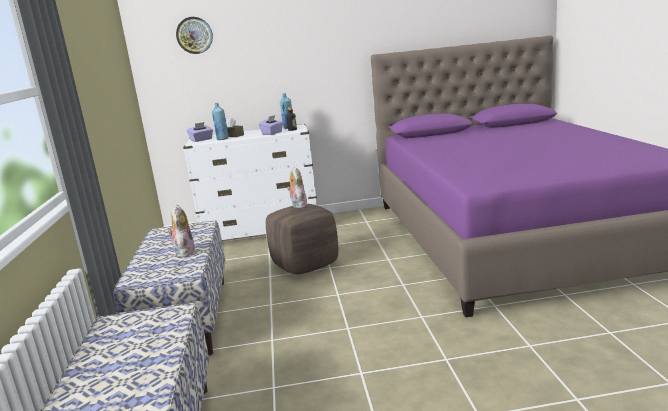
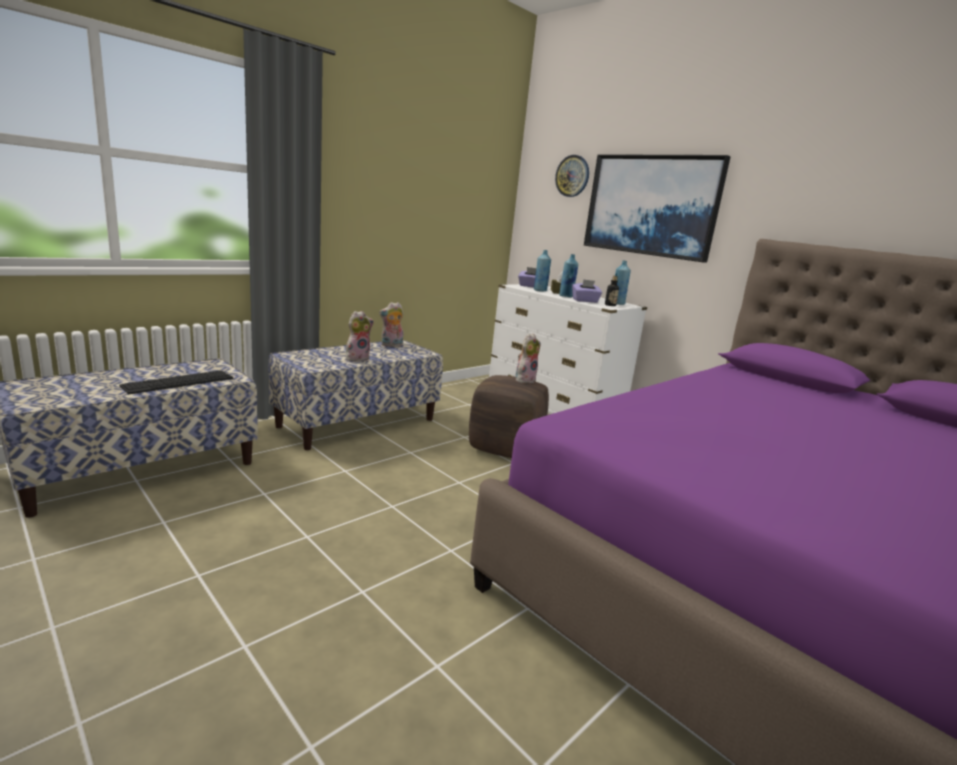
camera: 50 degrees right, 0 degrees up
none -> keyboard [119,370,233,394]
none -> plush toy [379,302,404,347]
none -> blue bottle [559,254,579,298]
none -> picture [584,154,731,263]

